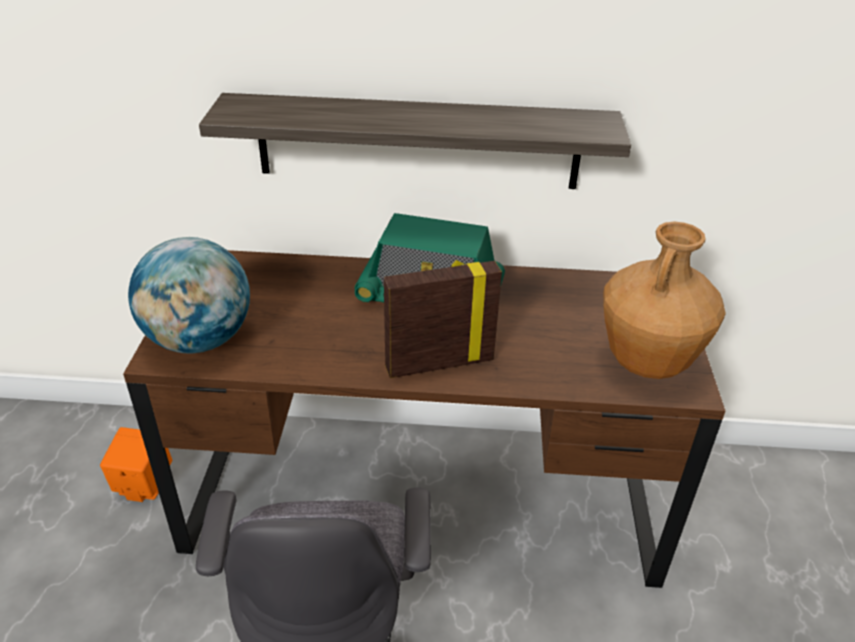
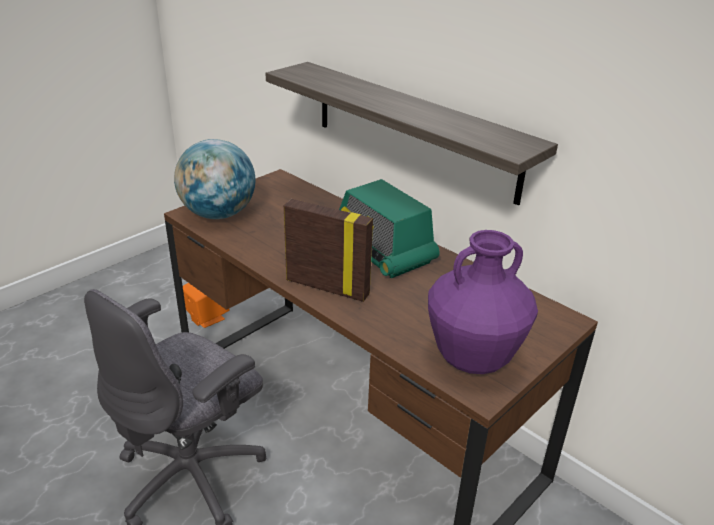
camera: 40 degrees right, 5 degrees down
brown vase [603,222,726,379] -> purple vase [428,230,538,374]

